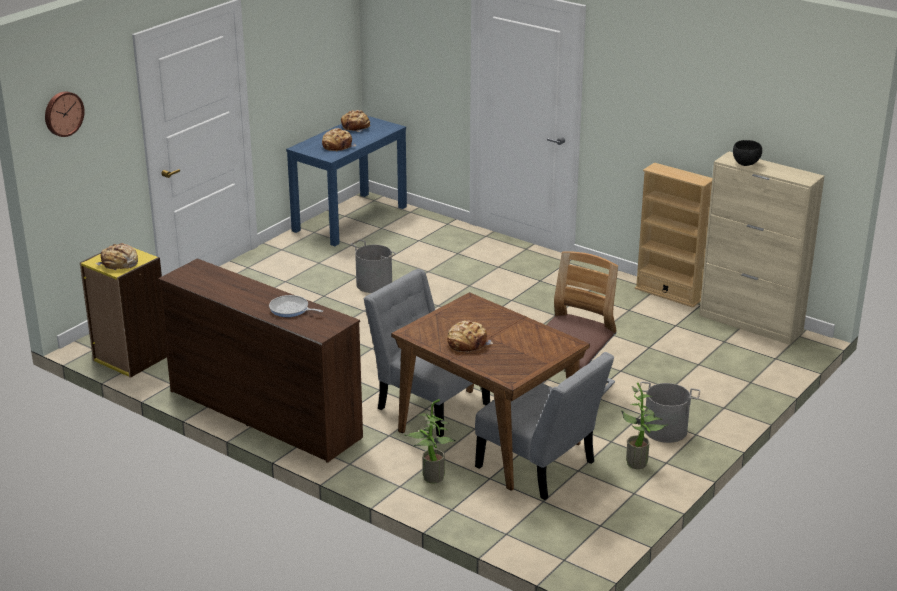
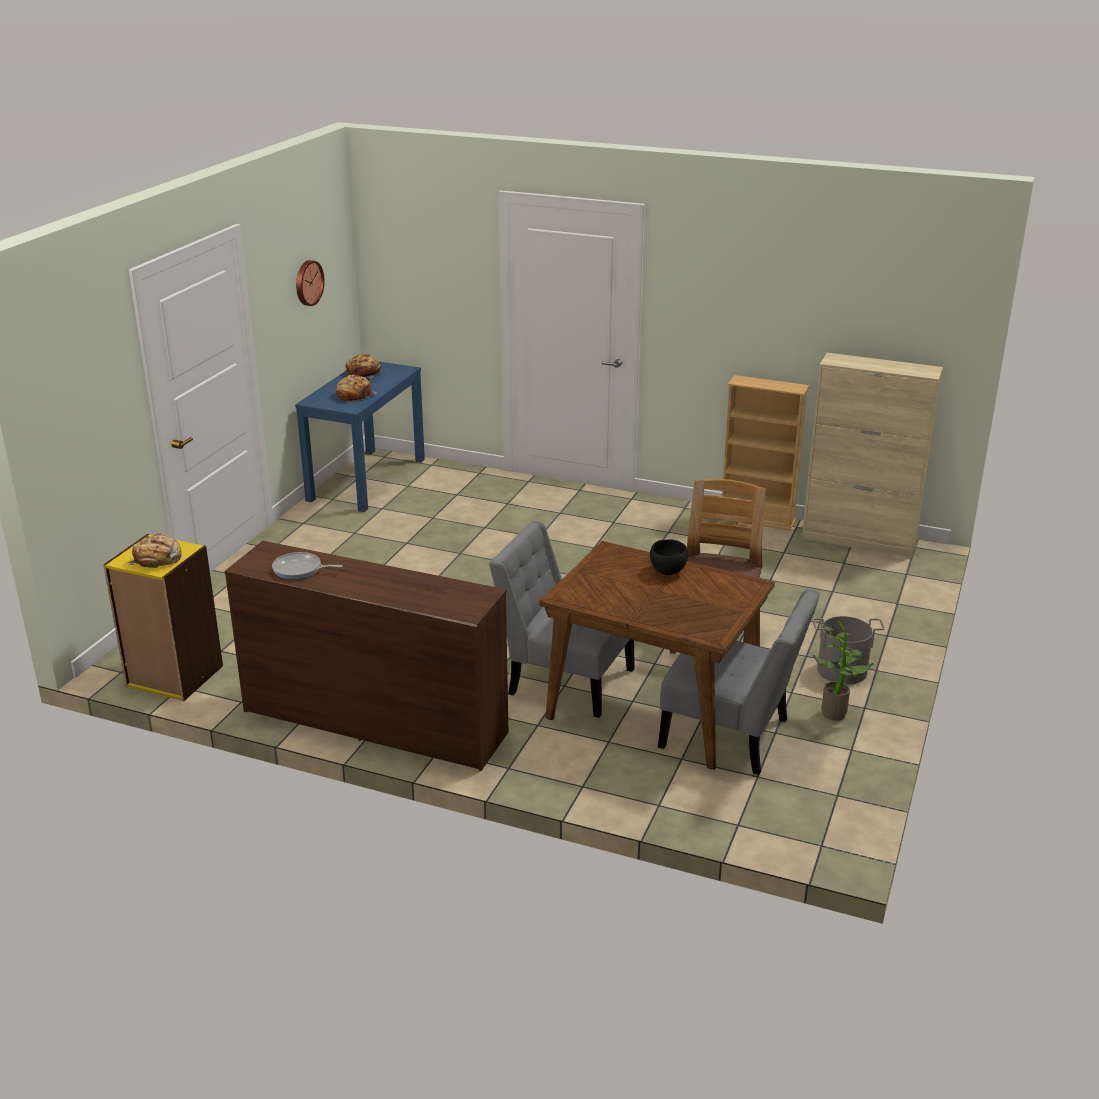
camera: 15 degrees left, 0 degrees up
wall clock [45,91,85,137] -> wall clock moved to [296,260,324,306]
frying pan [269,295,323,317] -> frying pan moved to [272,552,343,580]
grey bucket [350,239,396,293] -> none
potted plant [405,399,456,484] -> none
bread [447,320,493,353] -> none
black bowl [733,140,762,166] -> black bowl moved to [650,539,688,575]

